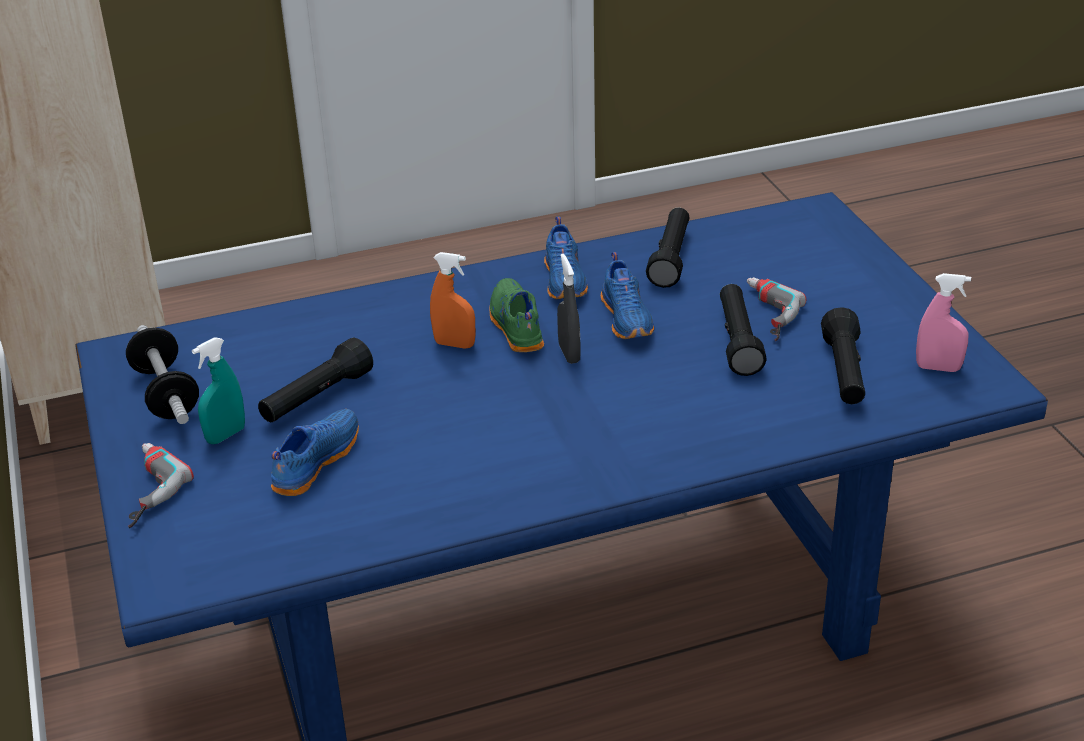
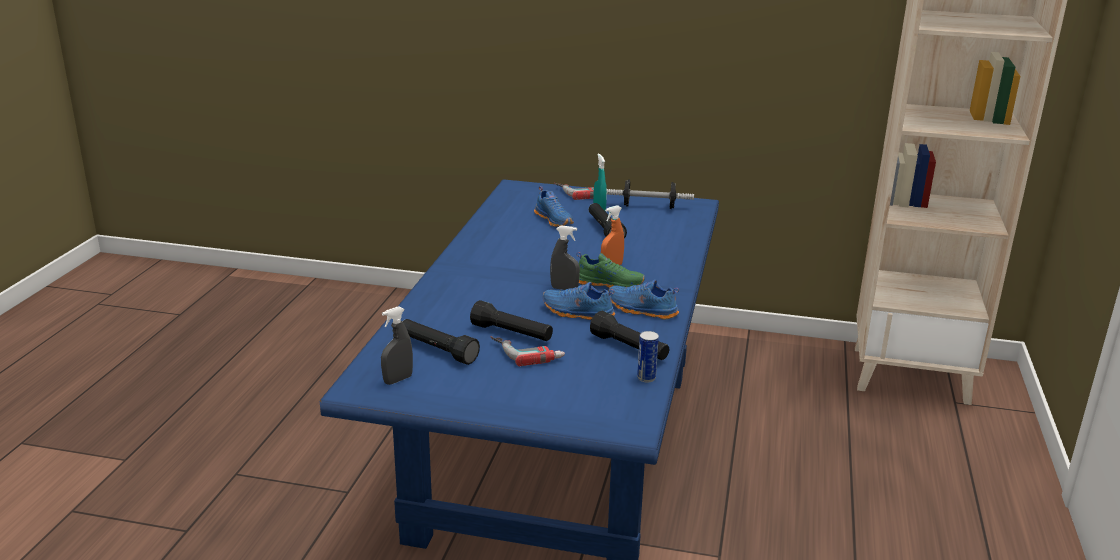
camera: 120 degrees right, 10 degrees down
pink spray bottle [916,273,971,372] -> grey spray bottle [381,306,413,385]
none -> can [637,331,659,383]

